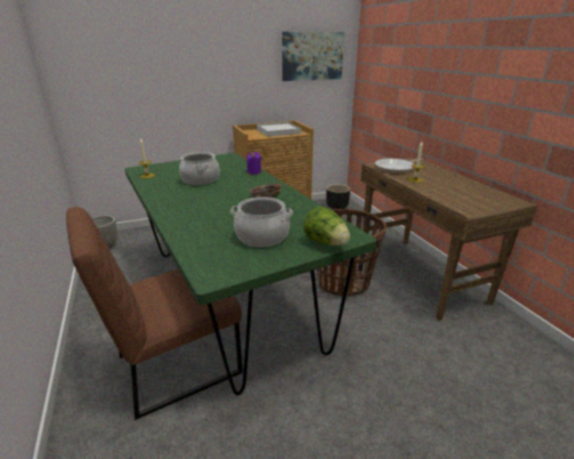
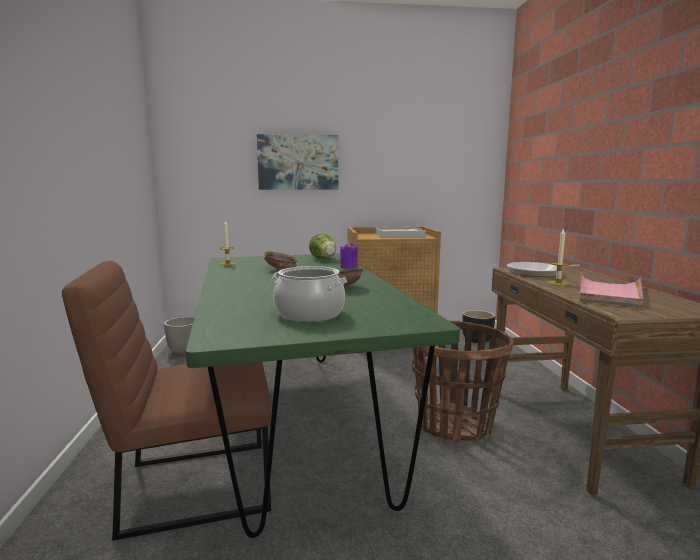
camera: 15 degrees right, 15 degrees down
cooking pot [179,152,220,185] -> brown bowl [264,251,298,269]
picture [282,32,344,81] -> picture moved to [257,134,338,190]
lettuce [304,206,350,246] -> lettuce moved to [309,233,336,259]
none -> pink tray [580,273,643,308]

